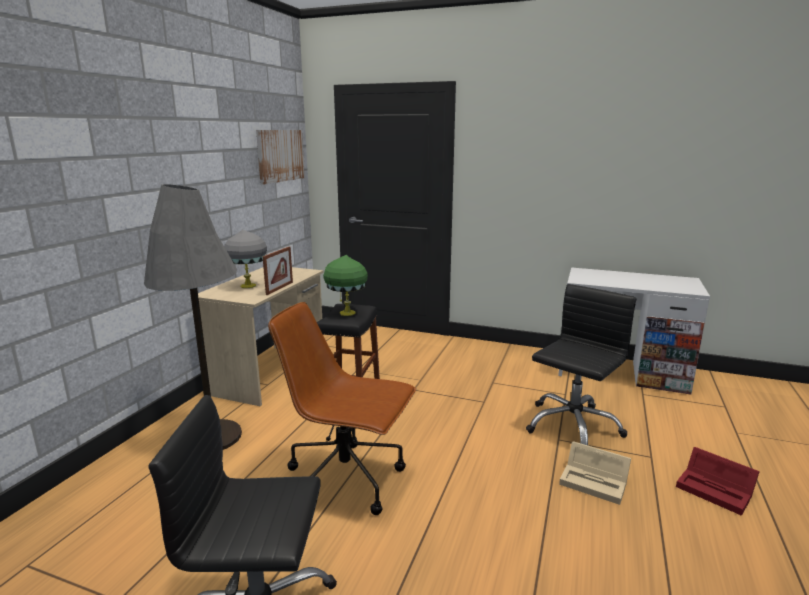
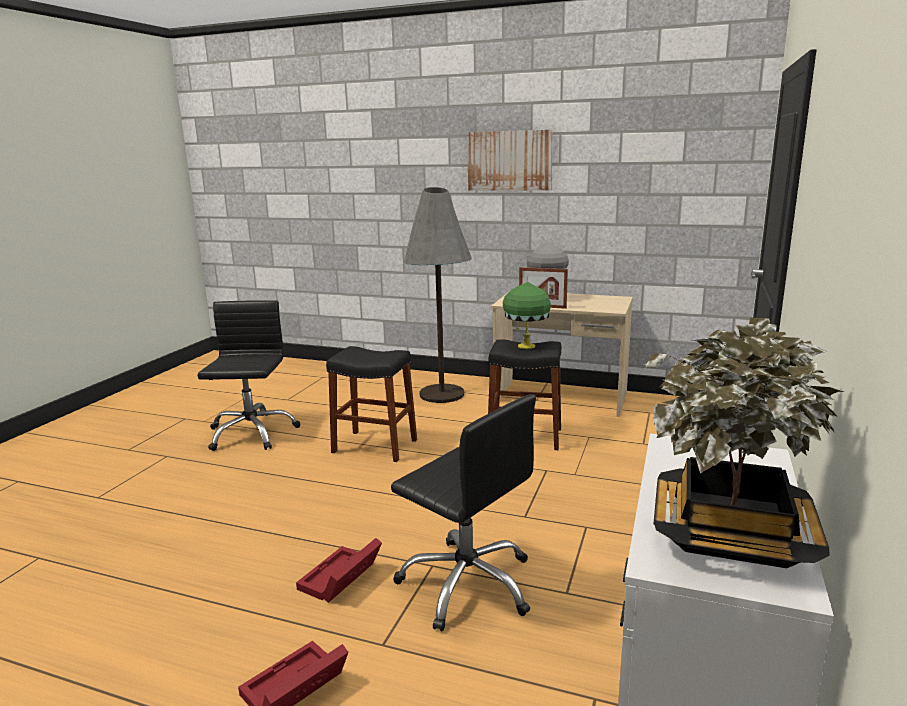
camera: 90 degrees right, 0 degrees up
picture [256,130,305,185] -> picture moved to [467,130,553,191]
brown office chair [268,302,416,515] -> black stool [326,346,417,462]
beige storage box [559,441,631,505] -> red storage box [296,538,382,603]
none -> potted plant [644,317,844,568]

